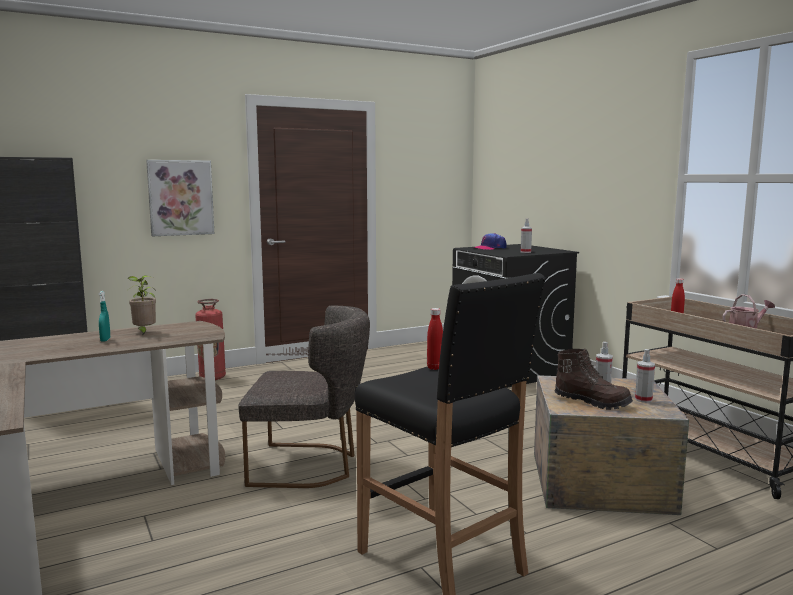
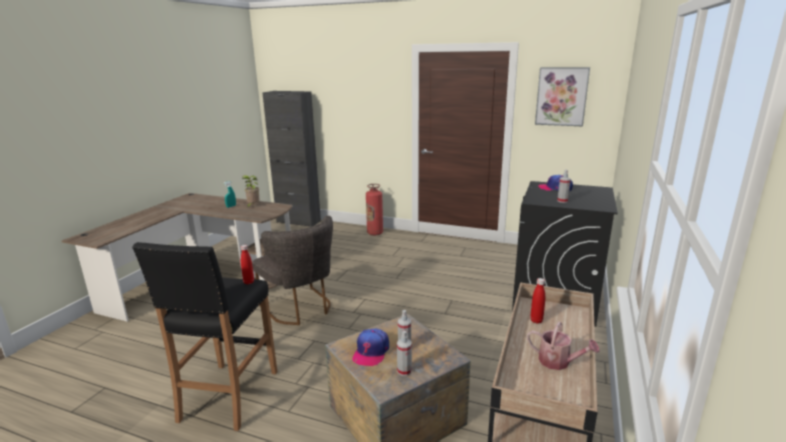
camera: 50 degrees right, 10 degrees up
picture [146,160,214,236] -> picture moved to [535,67,590,126]
brown boot [555,348,633,410] -> cap [353,329,389,366]

